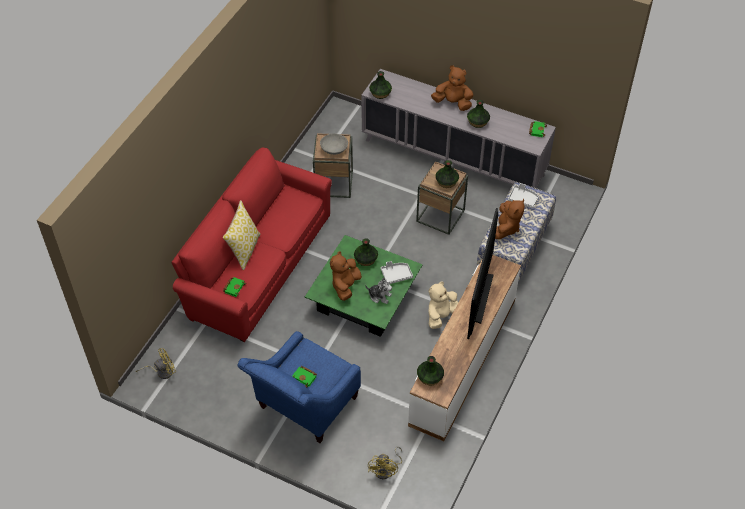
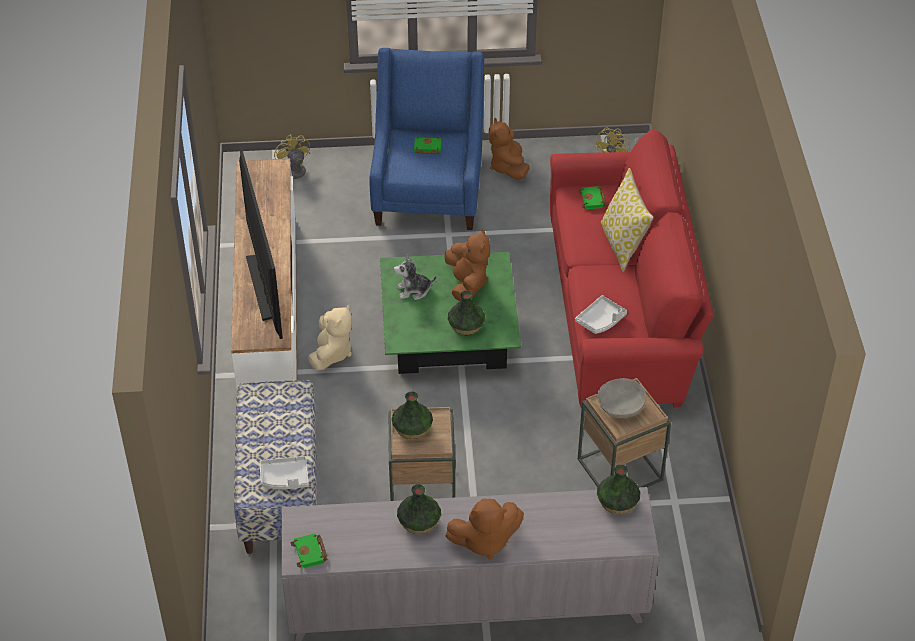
camera: 150 degrees right, 5 degrees down
grey tray [381,261,413,284] -> grey tray moved to [575,295,627,334]
vase [417,356,444,385] -> none
brown plush toy [495,199,525,239] -> brown plush toy moved to [488,117,529,180]

